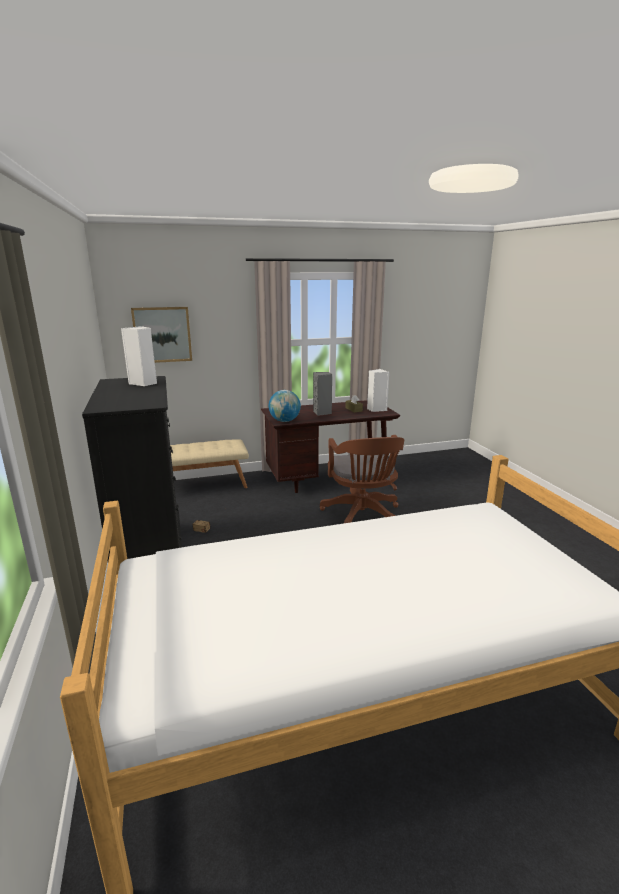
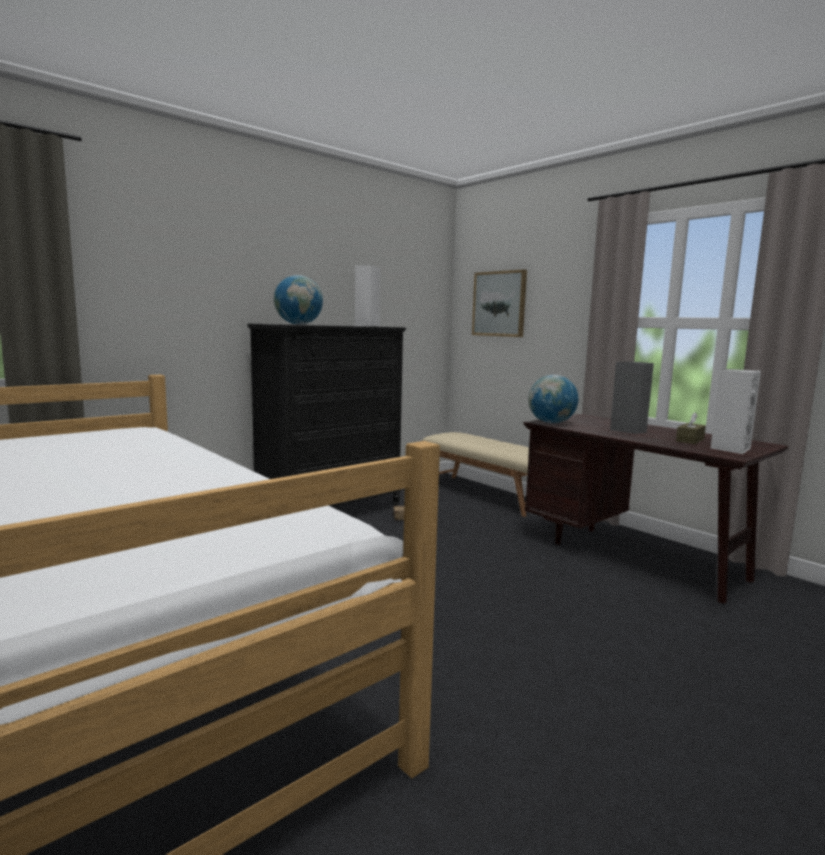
camera: 65 degrees right, 10 degrees down
brown office chair [320,435,404,523] -> none
none -> globe [274,275,323,325]

